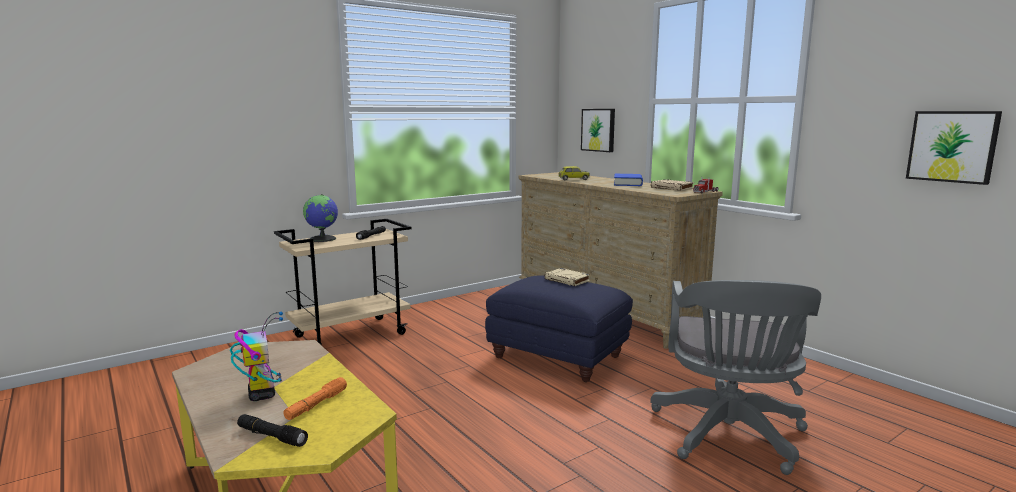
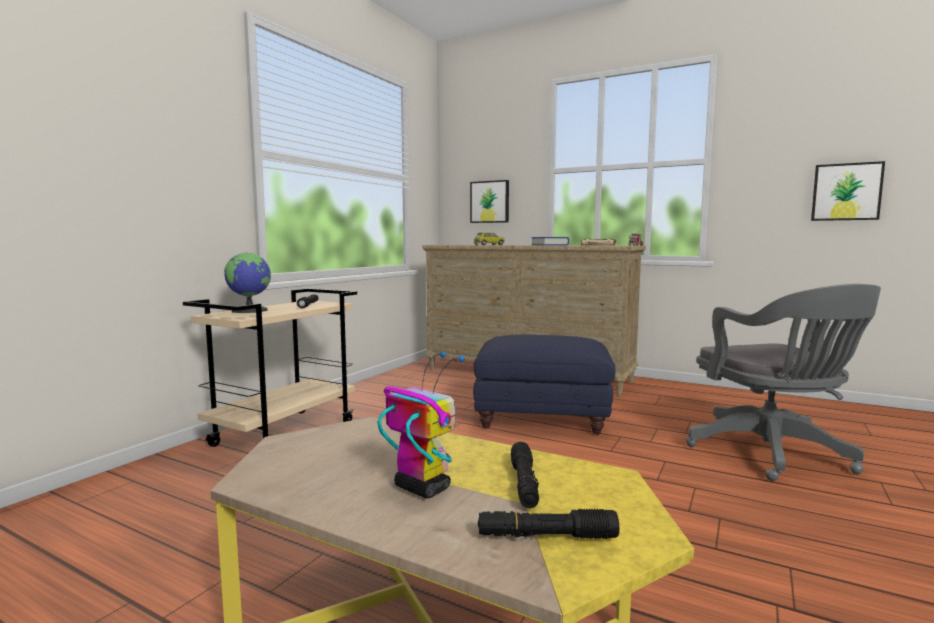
camera: 25 degrees left, 5 degrees down
orange flashlight [283,377,347,420] -> black flashlight [511,442,539,508]
beige book [544,268,590,286] -> none

